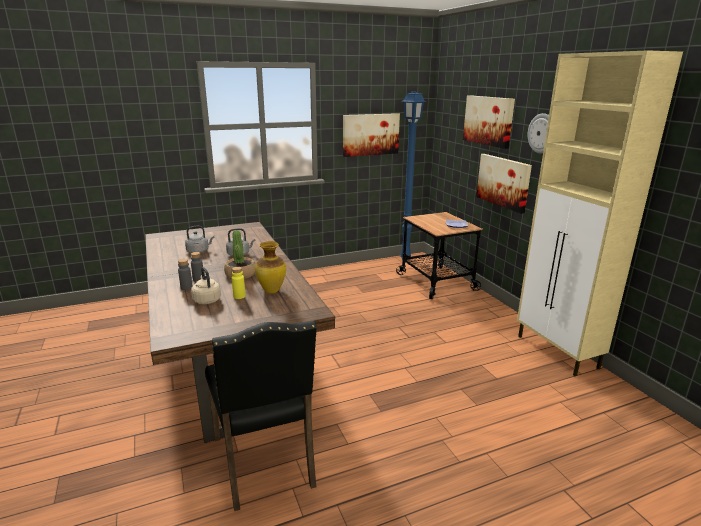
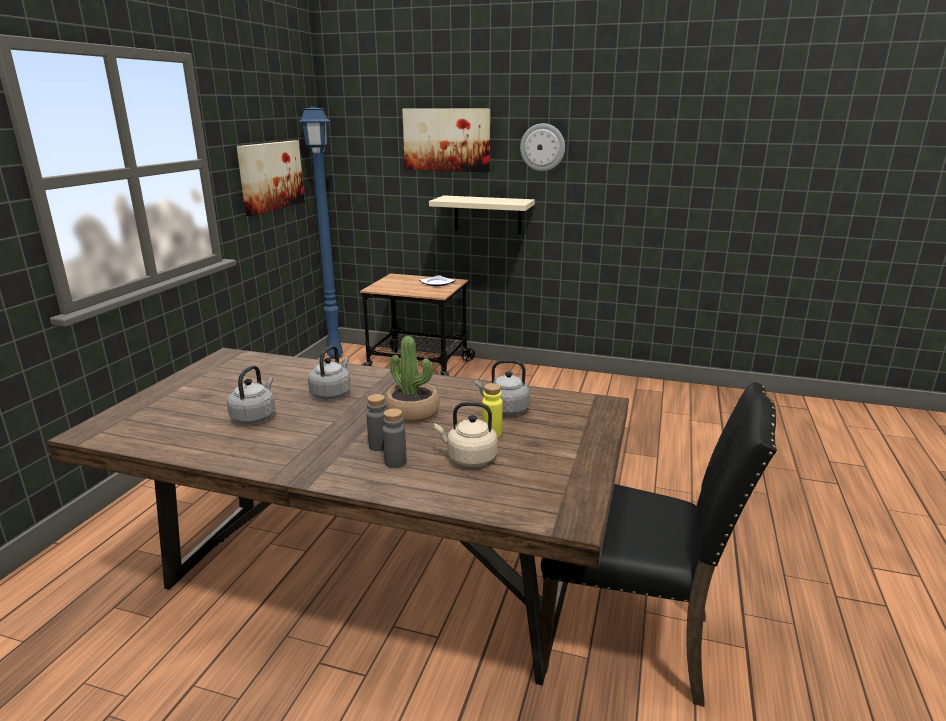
camera: 50 degrees left, 0 degrees up
vase [255,241,286,293] -> grey kettle [475,360,530,415]
picture [476,154,532,214] -> beige shelf [429,195,535,234]
beige cabinet [517,50,683,376] -> none

